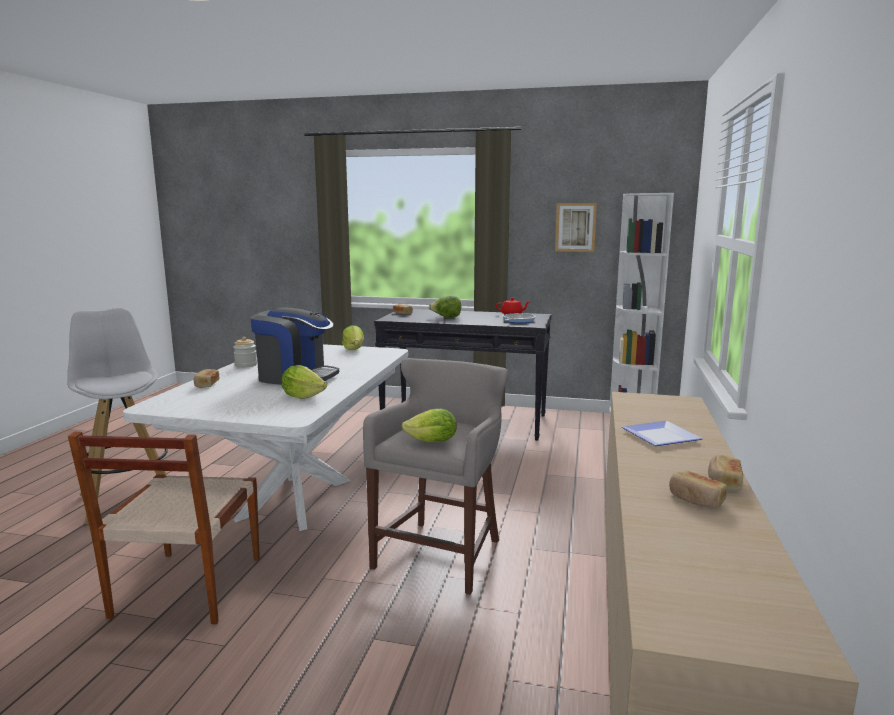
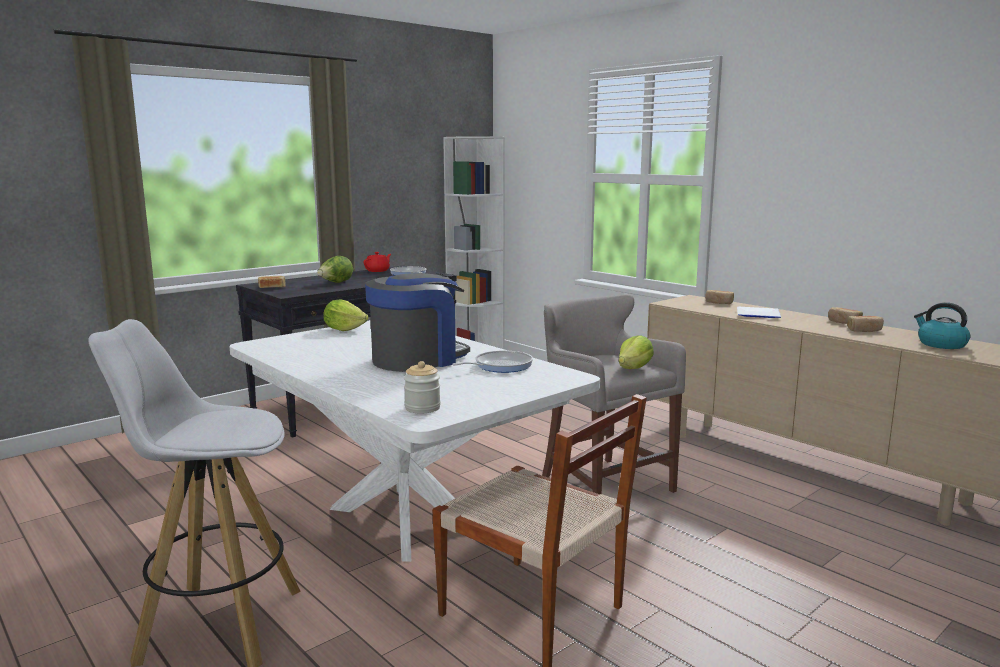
camera: 55 degrees left, 0 degrees up
bread [194,369,219,388] -> bread moved to [705,290,734,304]
jar [233,337,257,368] -> jar moved to [404,361,441,413]
lettuce [281,365,327,399] -> frying pan [452,351,533,373]
picture [555,203,597,252] -> none
none -> kettle [914,302,970,349]

